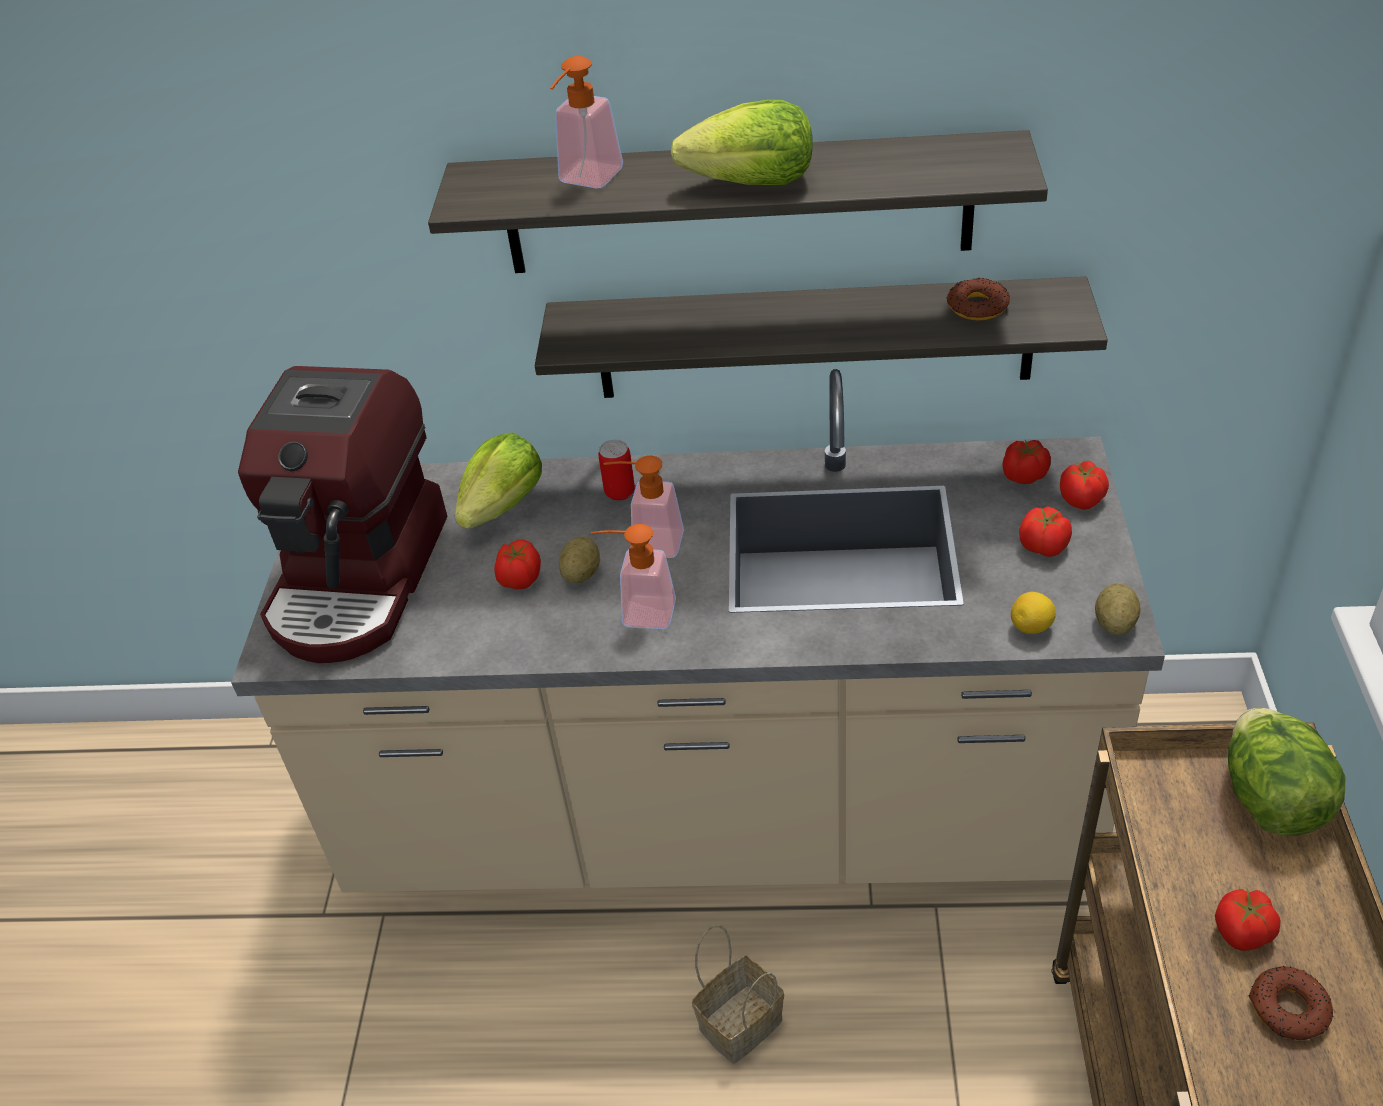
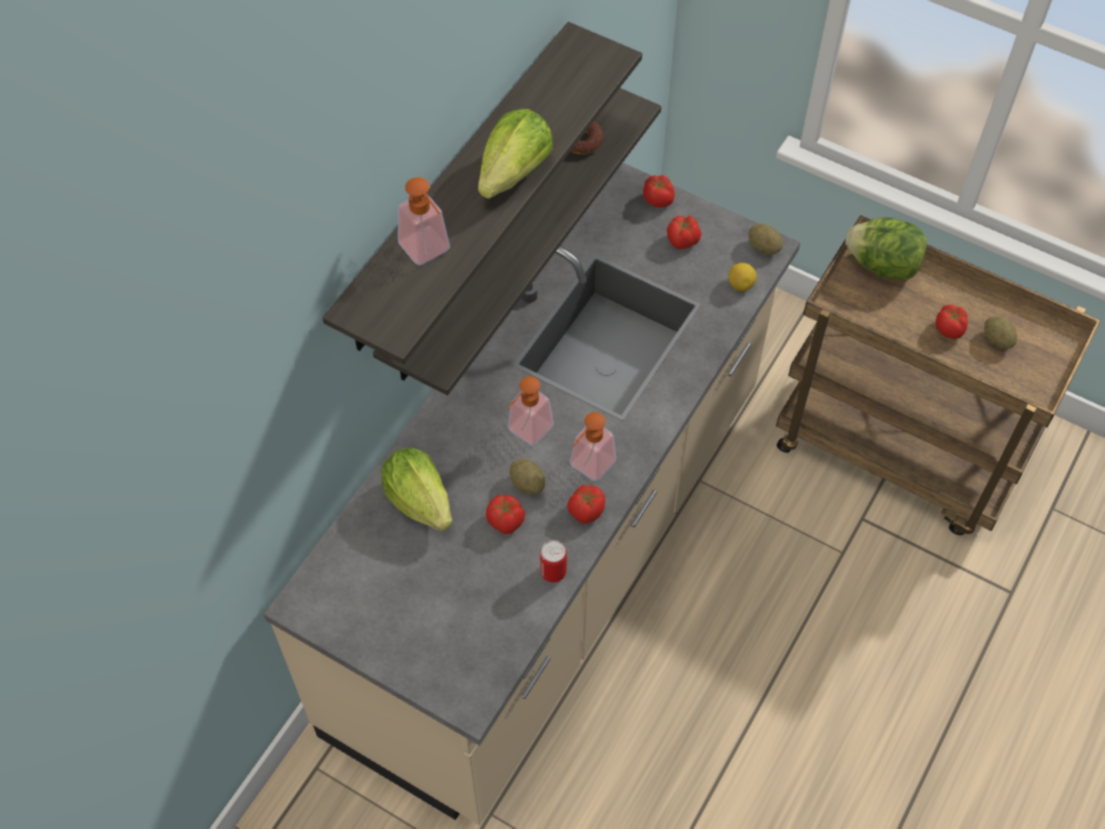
camera: 65 degrees left, 15 degrees up
coffee machine [238,366,448,663] -> none
can [598,440,635,501] -> can moved to [540,540,567,583]
basket [692,925,784,1064] -> none
tomato [1003,440,1051,484] -> tomato moved to [567,485,605,524]
donut [1249,966,1333,1040] -> potato [984,316,1017,349]

